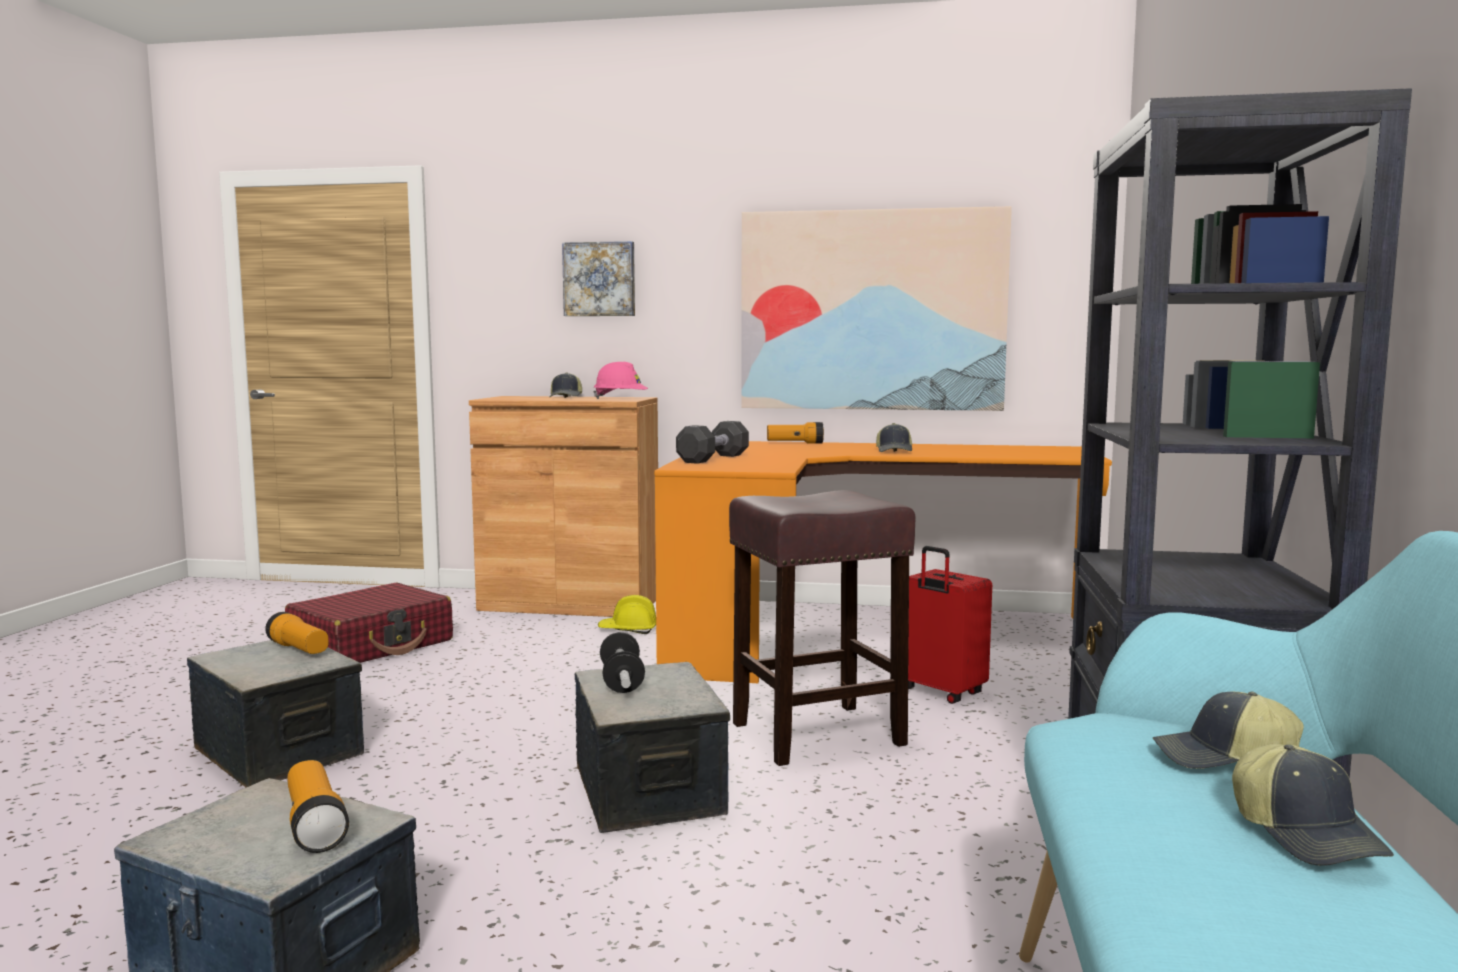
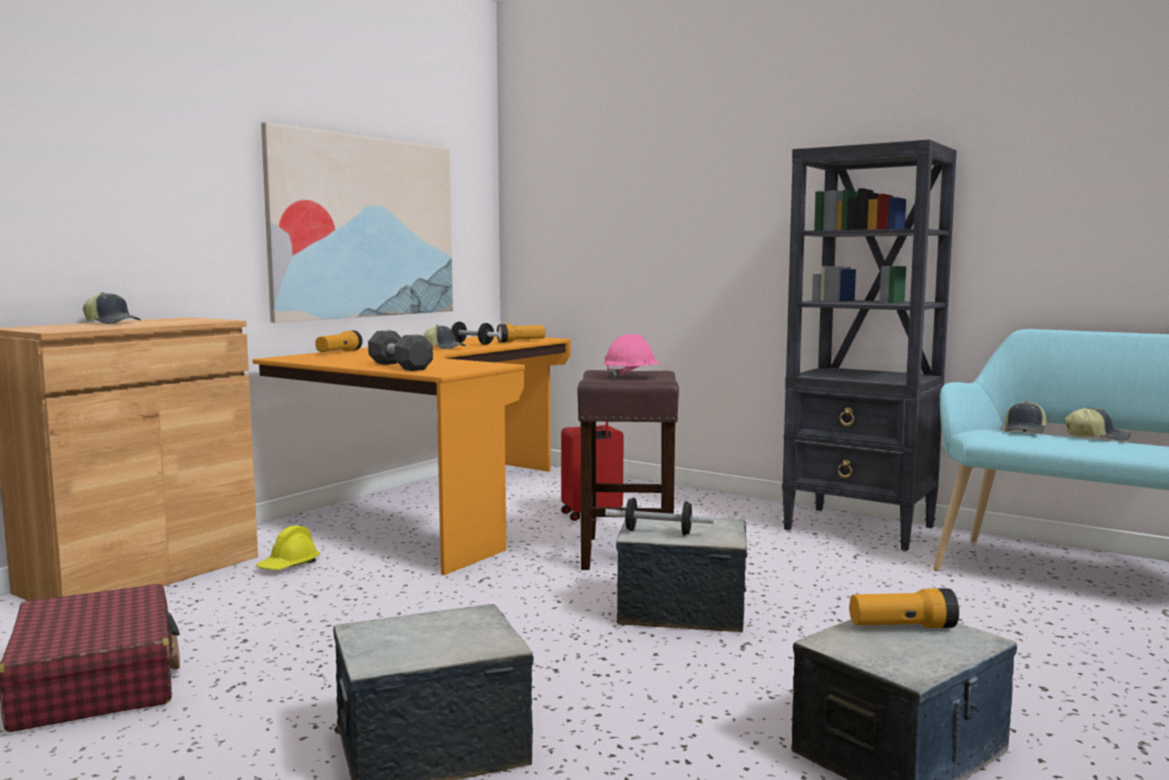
camera: 65 degrees left, 0 degrees up
flashlight [265,612,329,654] -> flashlight moved to [497,324,545,342]
picture [562,241,635,316] -> none
pink hard hat [593,362,648,399] -> pink hard hat moved to [604,334,660,379]
none -> dumbbell [451,322,501,345]

